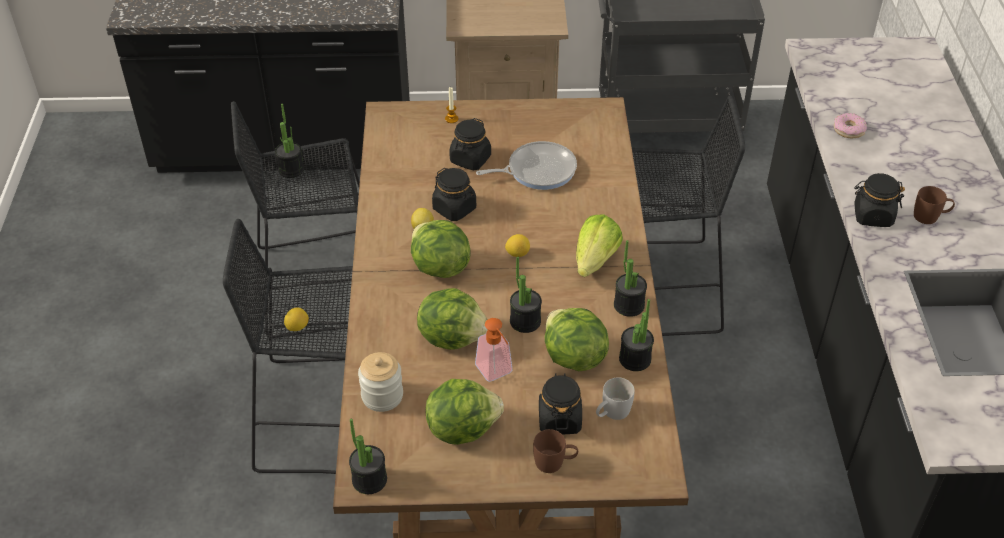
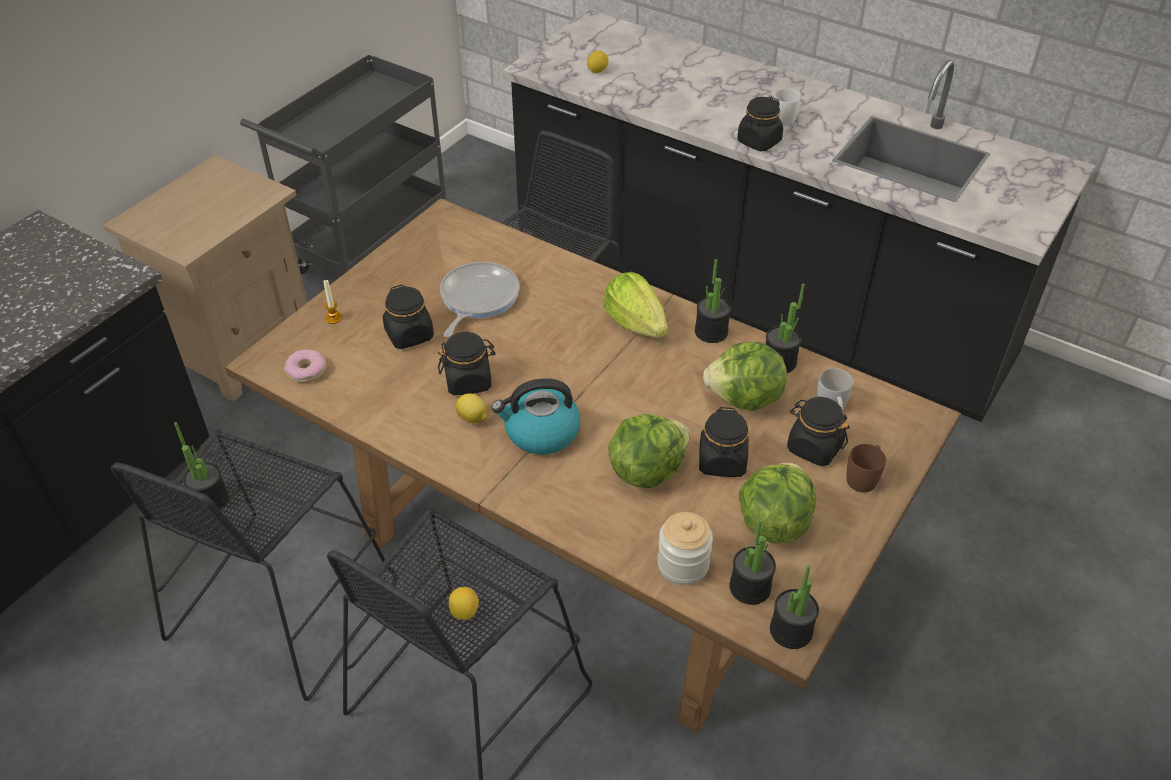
camera: 55 degrees left, 0 degrees up
lettuce [411,220,471,278] -> kettle [492,378,580,455]
soap dispenser [475,318,513,382] -> black jar [699,407,749,477]
lemon [505,234,530,257] -> lemon moved to [587,51,608,73]
potted plant [510,257,542,333] -> potted plant moved to [729,519,776,605]
donut [834,113,867,138] -> donut moved to [284,349,327,383]
brown mug [914,186,955,224] -> white mug [774,89,800,126]

